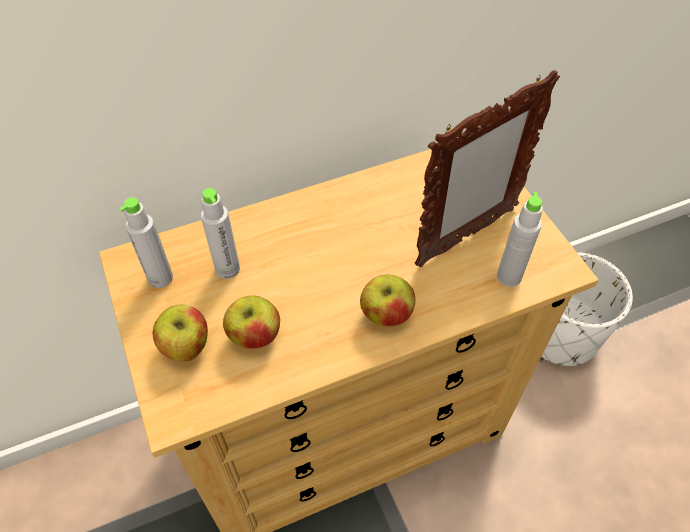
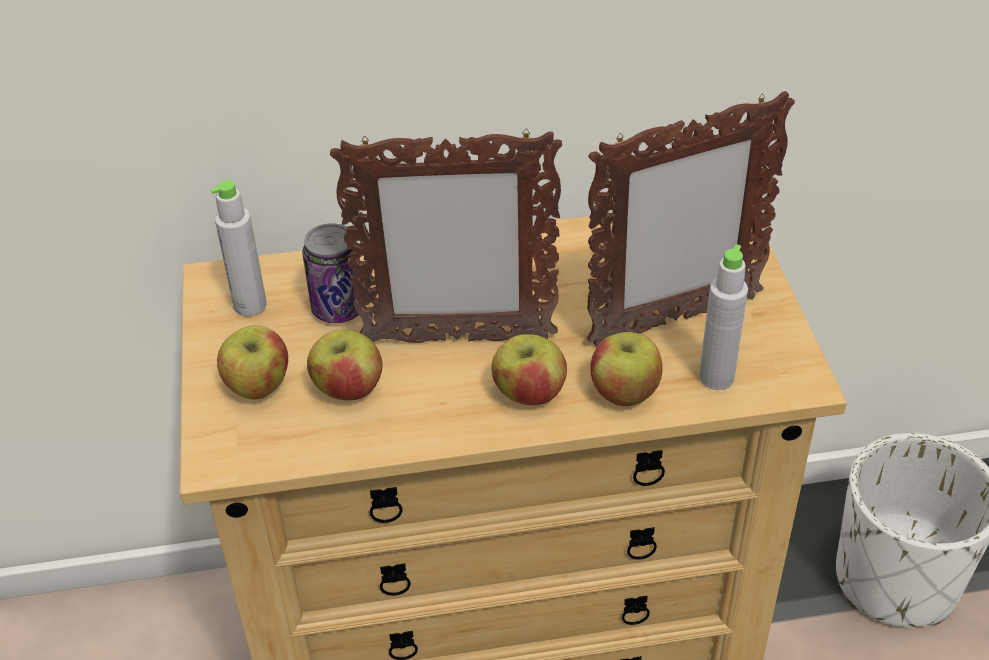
camera: 15 degrees right, 10 degrees down
grey bottle [201,188,240,279] -> can [302,223,361,323]
none -> picture frame [330,129,562,343]
none -> apple [590,332,663,406]

